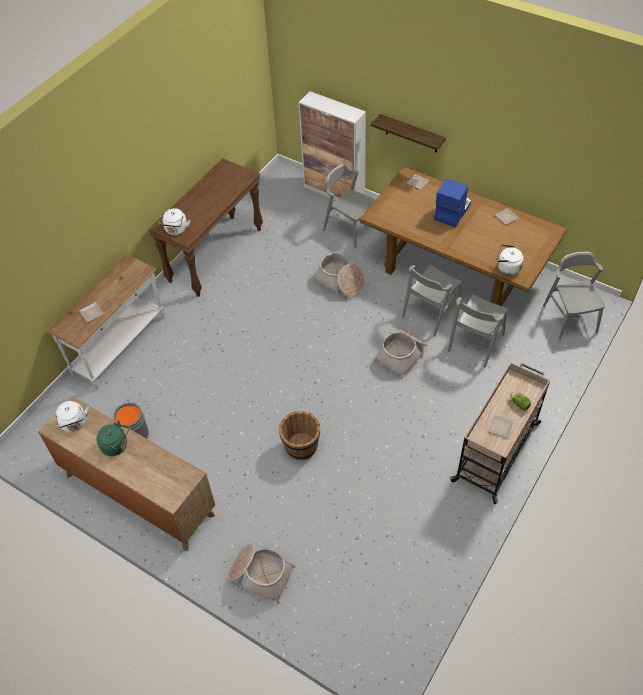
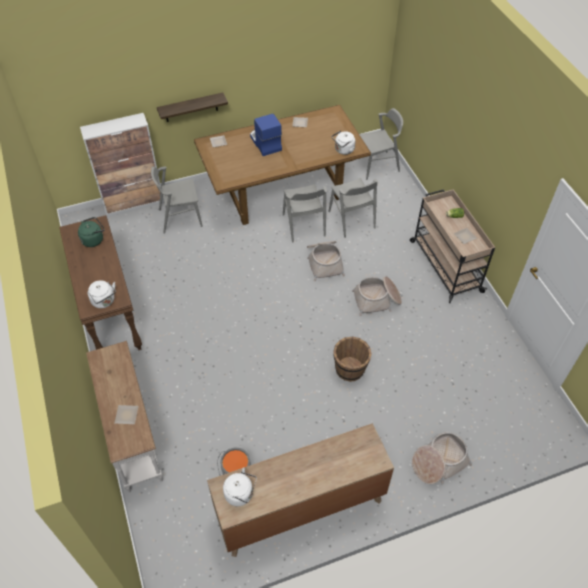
camera: 55 degrees left, 0 degrees up
green kettle [97,420,129,456] -> green kettle moved to [78,217,105,247]
basket [312,253,365,297] -> basket moved to [352,276,402,316]
grey chair [543,252,605,341] -> grey chair turned 135 degrees clockwise [359,108,403,180]

